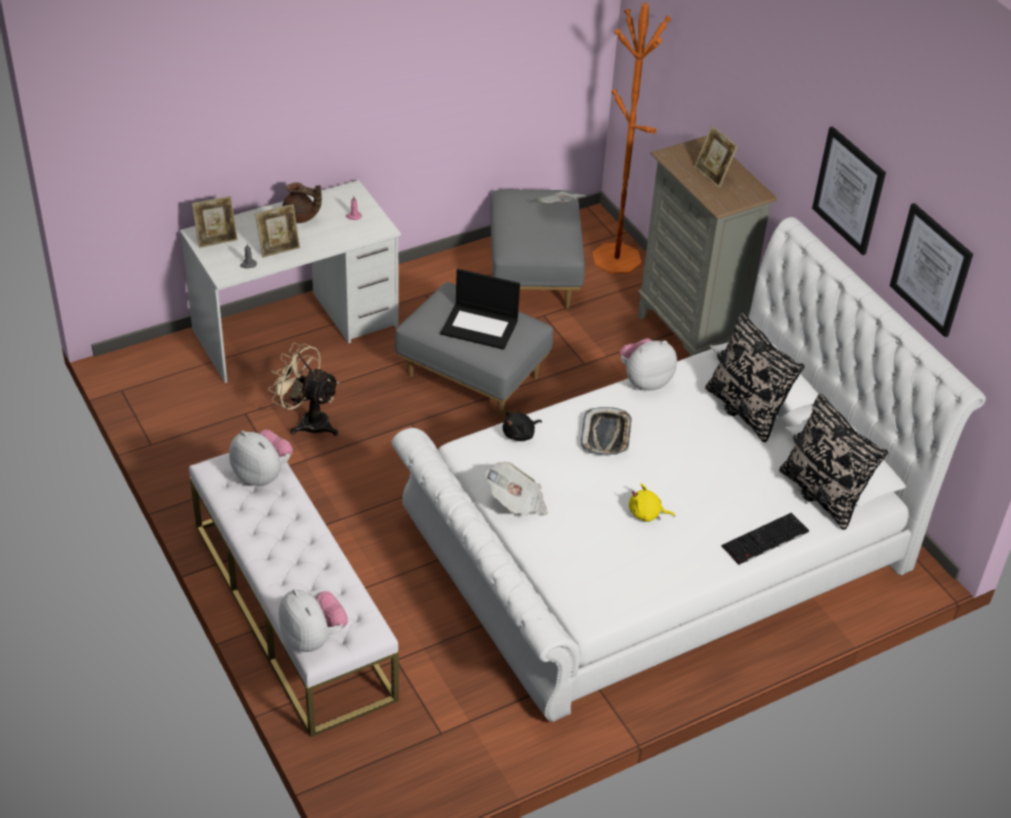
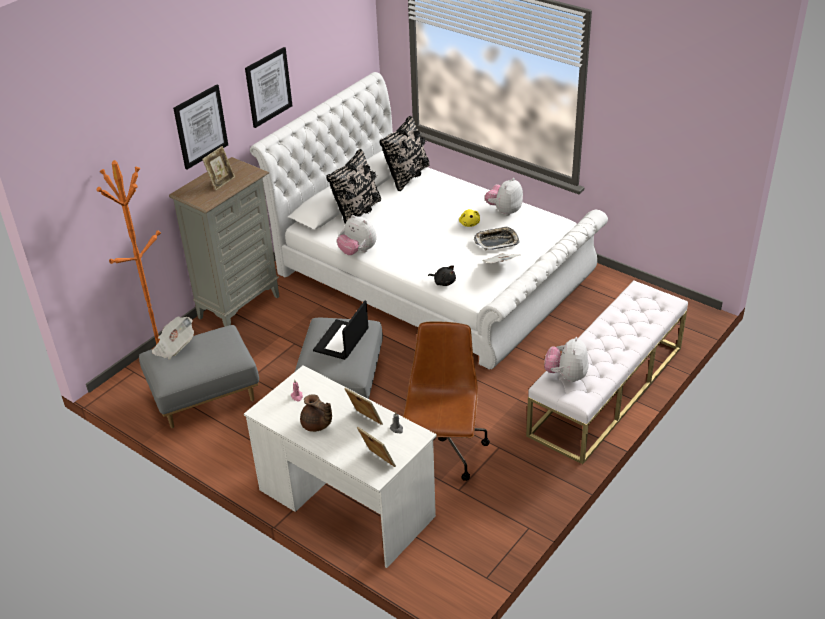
camera: 110 degrees left, 5 degrees down
beige fan [268,343,339,436] -> brown office chair [403,321,490,481]
plush toy [279,589,348,652] -> plush toy moved to [485,178,523,216]
brown teapot [282,182,322,223] -> brown teapot turned 135 degrees clockwise [300,394,332,432]
laptop [441,269,520,350] -> laptop turned 150 degrees counterclockwise [313,300,369,360]
tray [581,407,632,456] -> tray moved to [474,226,520,250]
keyboard [721,513,809,565] -> none
picture [890,203,973,337] -> picture moved to [173,84,228,169]

